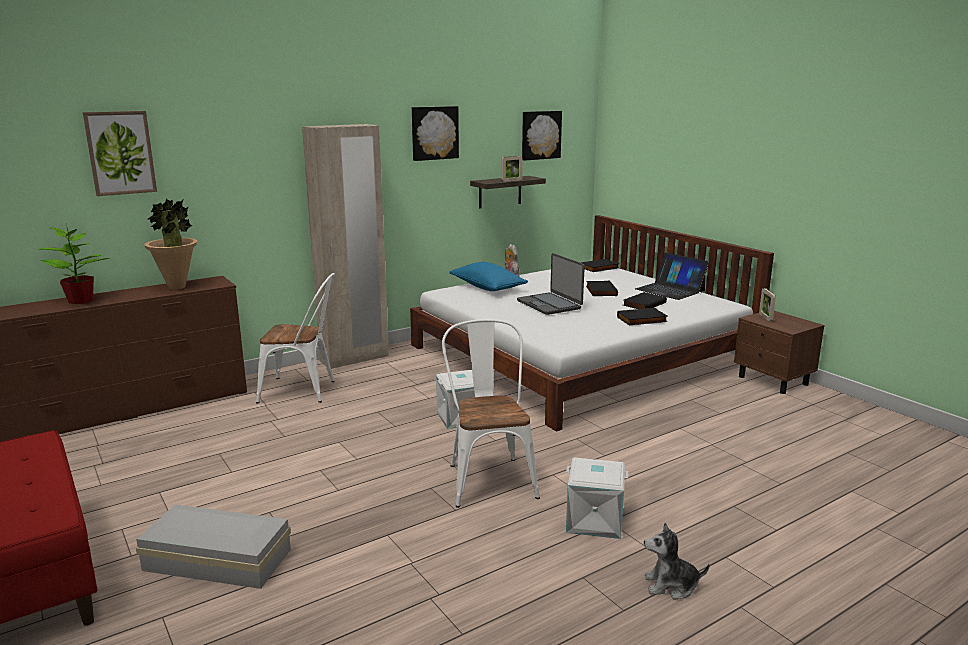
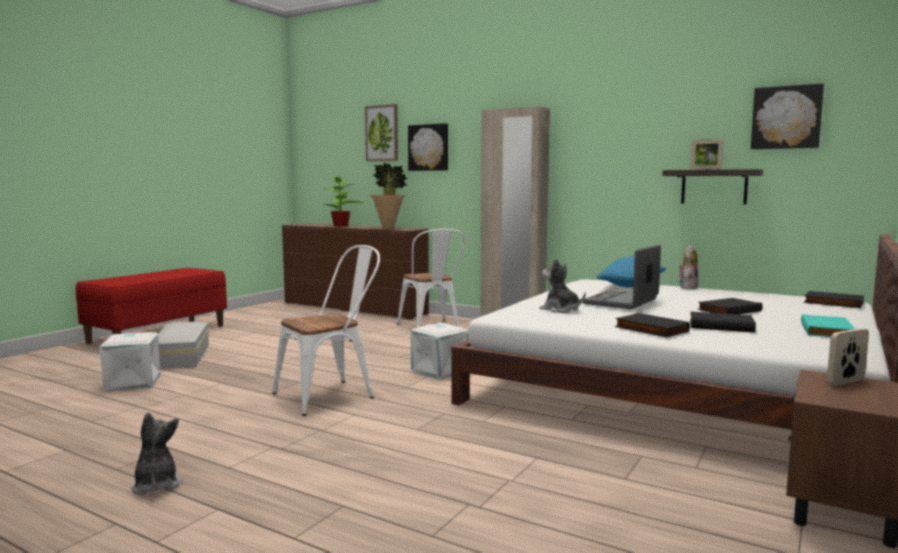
camera: 65 degrees right, 10 degrees down
picture [412,106,459,161] -> picture moved to [408,123,448,171]
white storage box [566,458,628,539] -> white storage box moved to [100,332,161,391]
laptop [635,253,709,300] -> turquoise book [801,314,855,337]
none -> plush toy [539,259,586,313]

